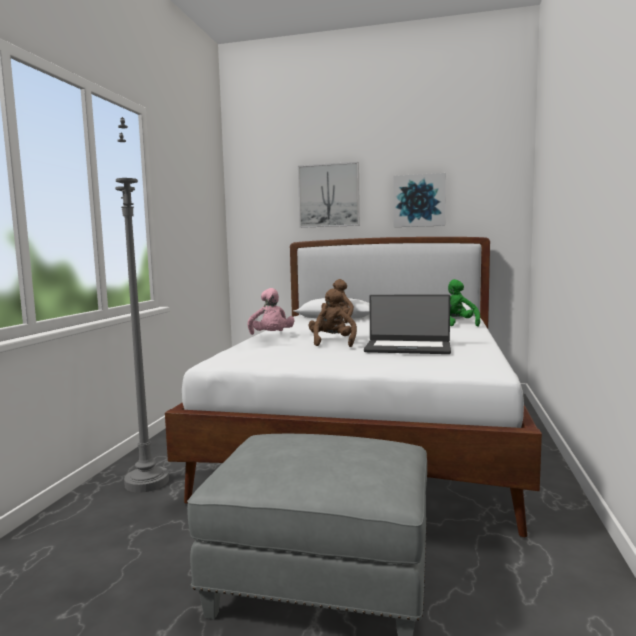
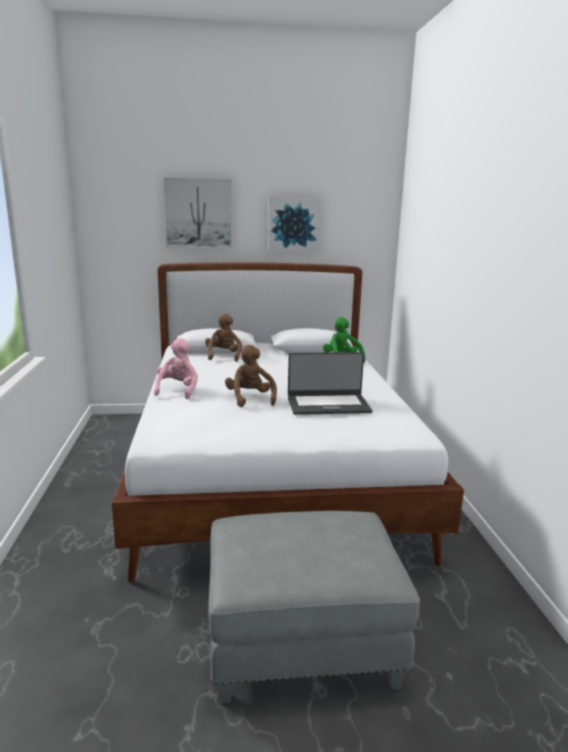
camera: 20 degrees left, 10 degrees up
grey floor lamp [115,117,169,493] -> none
pink plush toy [247,288,295,335] -> pink plush toy turned 135 degrees counterclockwise [154,338,198,399]

